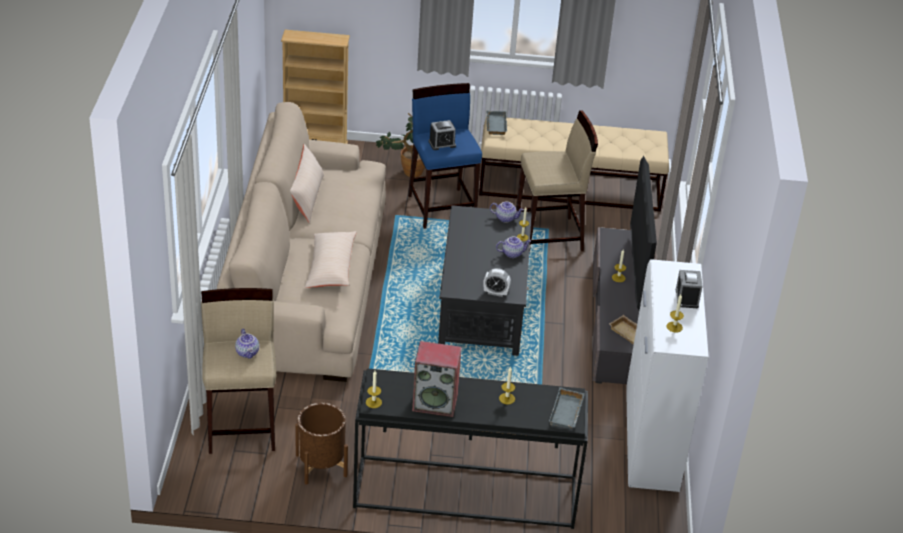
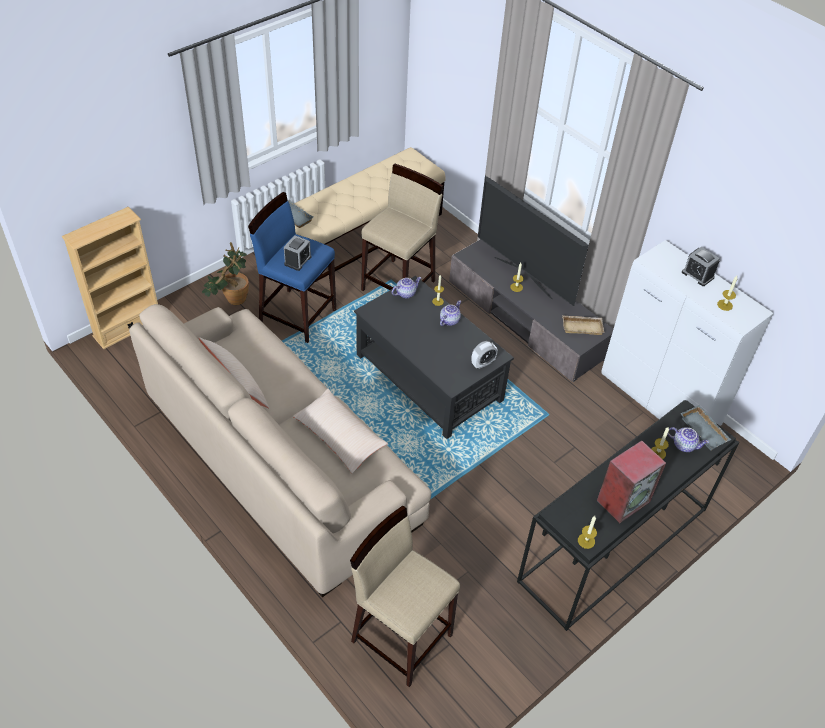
camera: 45 degrees left, 10 degrees up
teapot [235,328,259,359] -> teapot moved to [668,427,709,452]
brown planter [295,403,348,485] -> none

